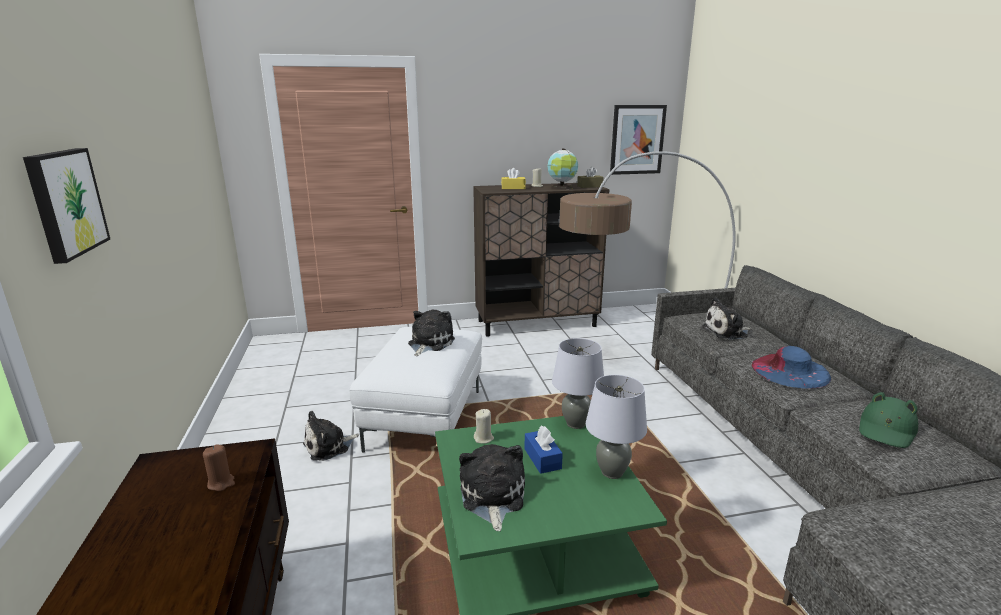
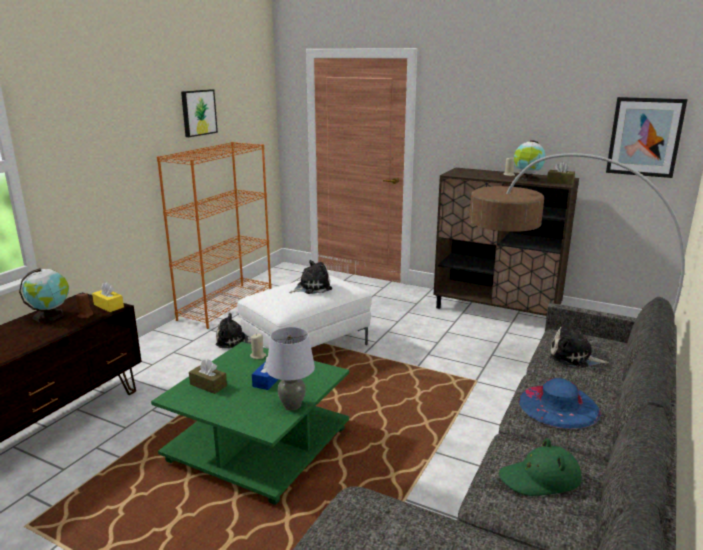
camera: 40 degrees right, 0 degrees up
picture [23,148,110,264] -> picture moved to [181,89,218,137]
plush toy [459,444,525,531] -> brown tissue box [189,359,227,394]
yellow tissue box [501,168,526,189] -> yellow tissue box moved to [92,282,124,312]
grey table lamp [552,338,604,429] -> none
none -> globe [19,268,69,322]
none -> orange bookcase [157,142,272,329]

